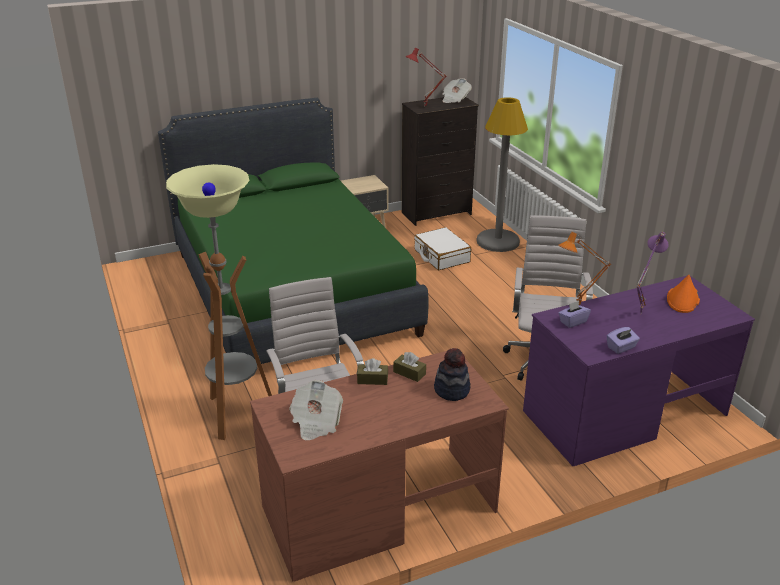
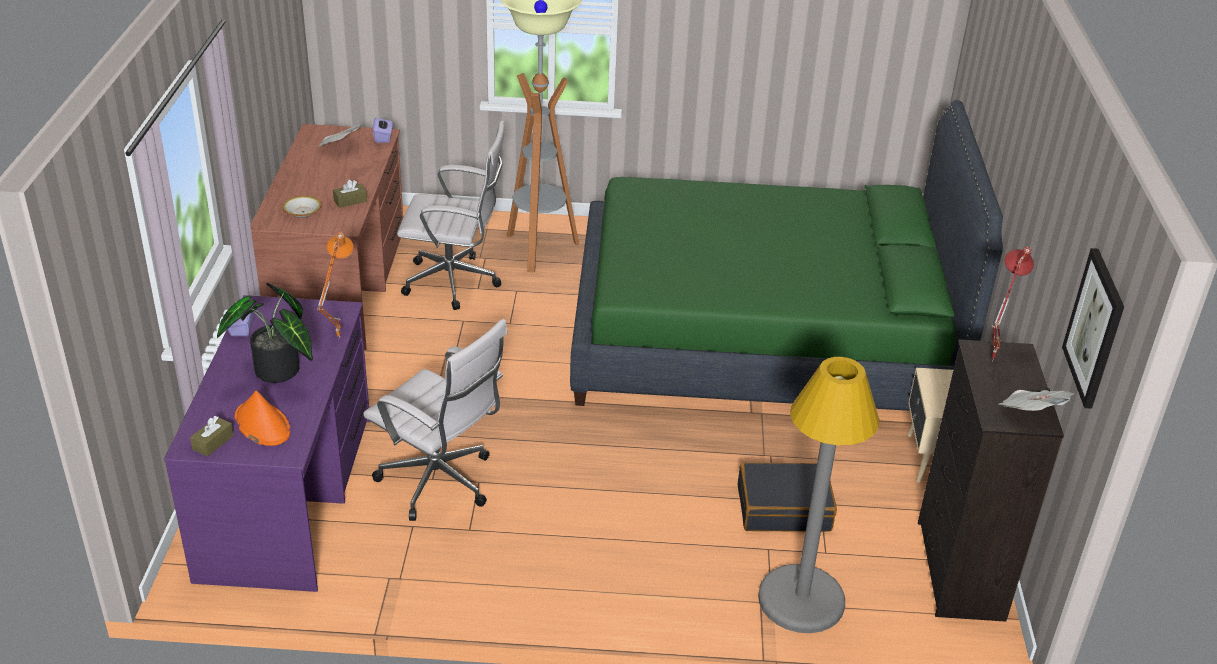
camera: 115 degrees right, 5 degrees up
brown tissue box [357,358,388,385] -> brown tissue box moved to [190,416,234,457]
white suitcase [414,227,471,270] -> black suitcase [738,463,837,532]
hat [434,348,471,401] -> bowl [283,196,321,218]
purple tissue box [559,301,591,328] -> purple tissue box moved to [373,116,393,143]
purple table lamp [636,232,669,315] -> potted plant [217,283,313,383]
none -> picture [1062,248,1124,409]

